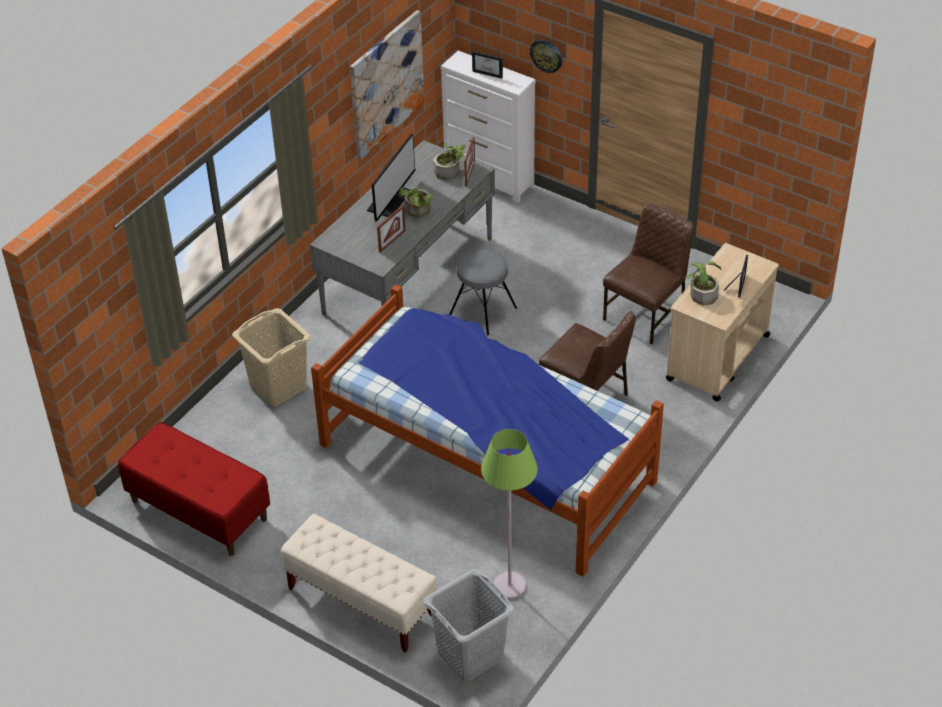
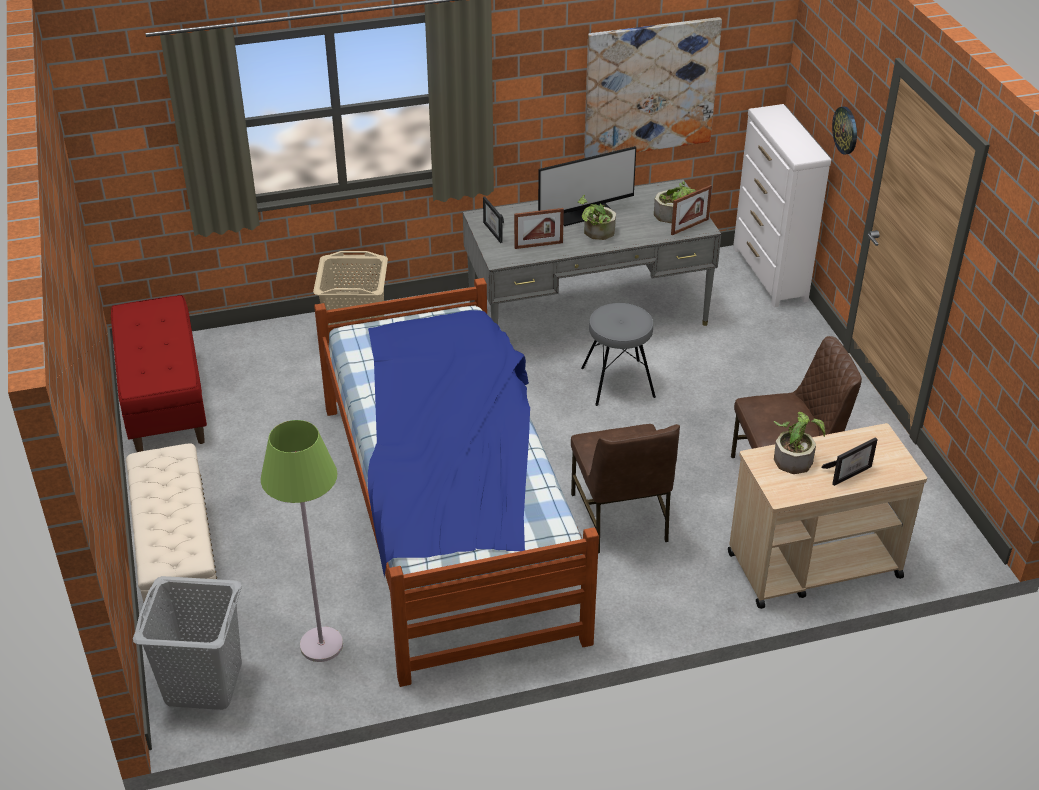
camera: 40 degrees right, 5 degrees down
picture frame [472,51,503,79] -> picture frame moved to [483,197,504,243]

